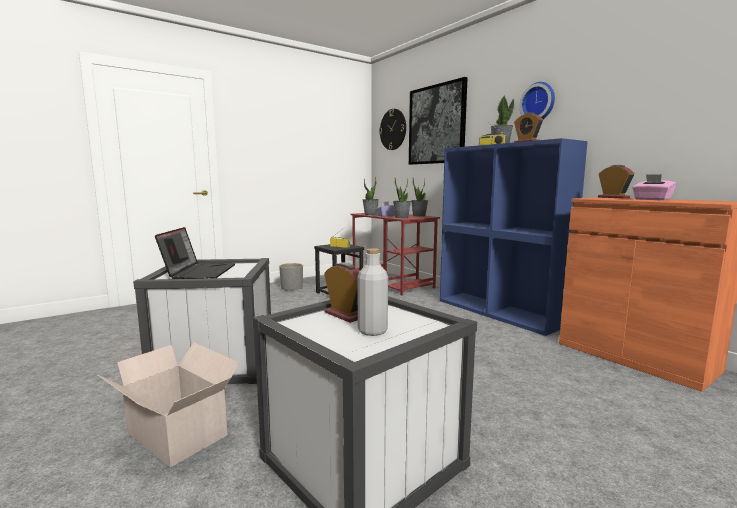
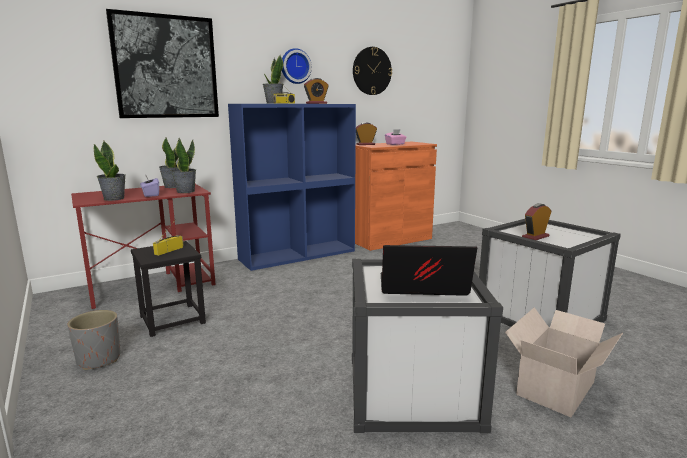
camera: 85 degrees left, 5 degrees up
grey bottle [357,248,388,336] -> none
wall clock [379,109,406,150] -> wall clock moved to [353,47,392,95]

